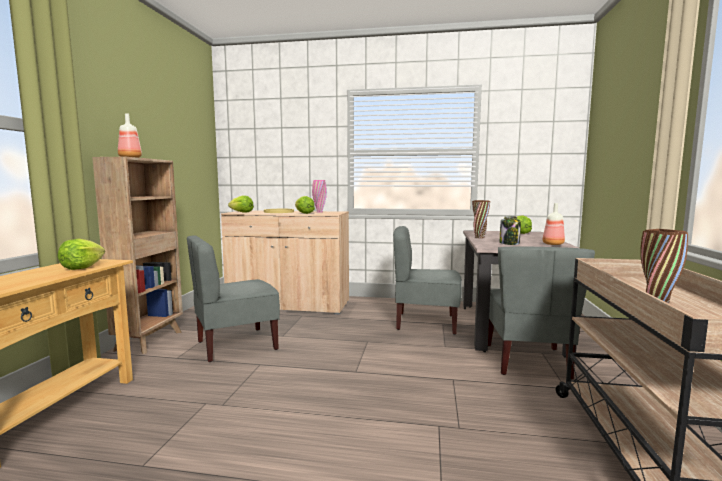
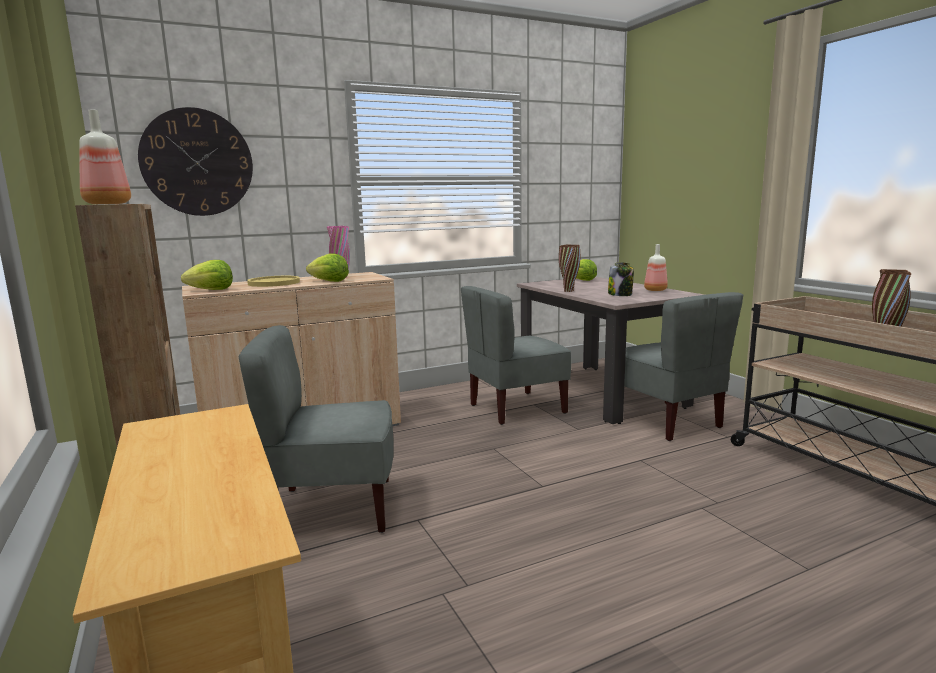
camera: 35 degrees left, 5 degrees up
lettuce [58,239,105,270] -> none
grey chair [187,235,280,362] -> grey chair turned 60 degrees clockwise [239,325,394,533]
none -> wall clock [138,107,253,216]

